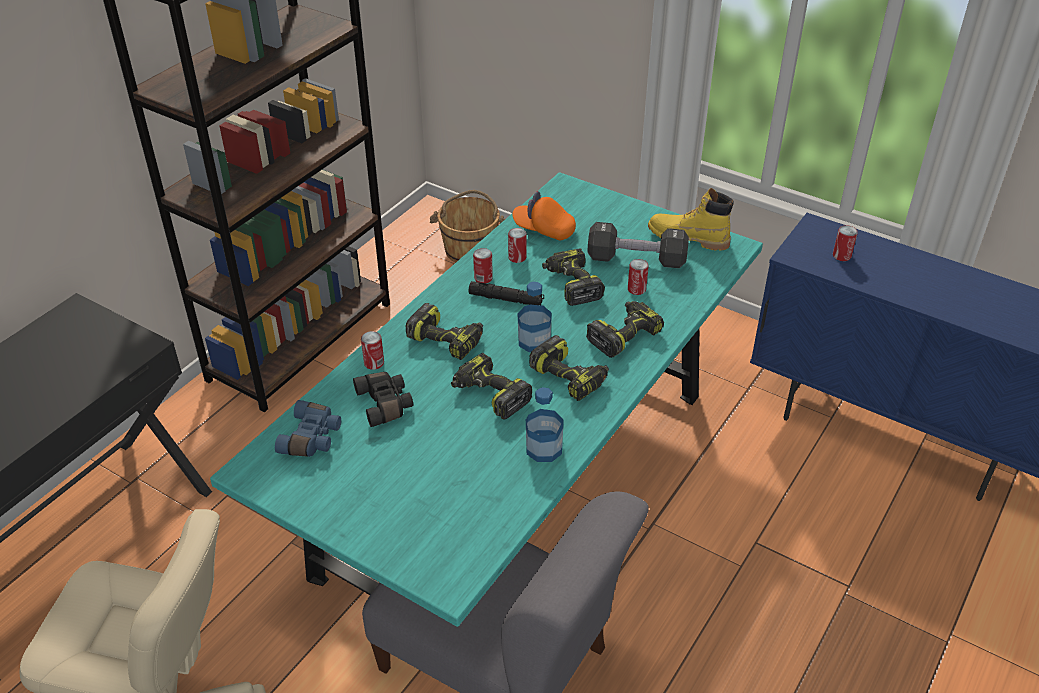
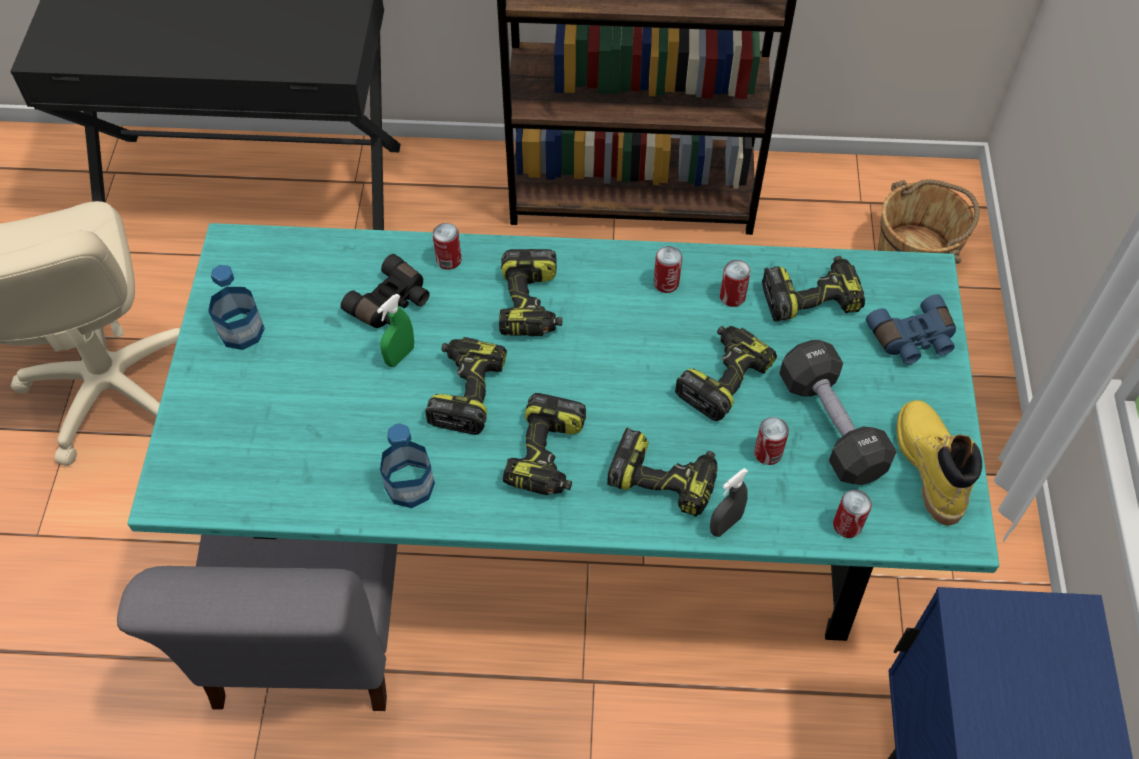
camera: 60 degrees right, 15 degrees up
blue binoculars [275,400,341,457] -> blue binoculars moved to [866,294,956,364]
black flashlight [469,281,544,305] -> none
orange cap [513,191,576,240] -> power drill [762,256,865,322]
bottle [518,282,552,352] -> bottle moved to [208,265,265,350]
can [833,225,858,261] -> can moved to [833,490,872,538]
none -> green spray bottle [377,294,414,367]
none -> grey spray bottle [710,468,748,537]

